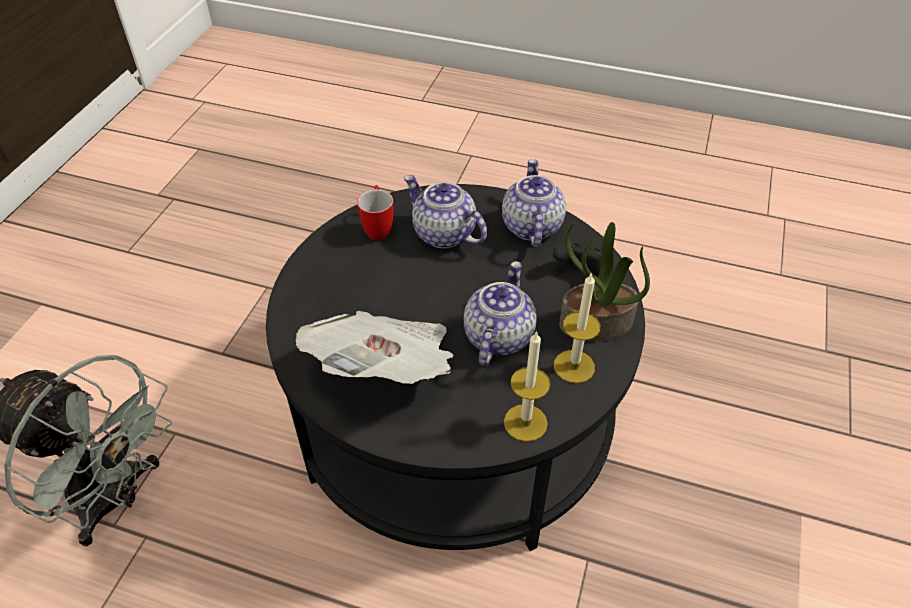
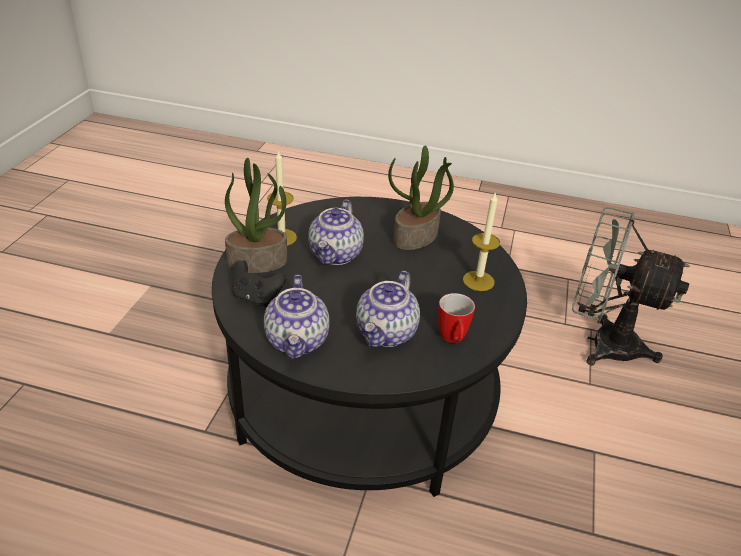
camera: 175 degrees right, 10 degrees down
newspaper [296,311,454,384] -> potted plant [388,146,454,250]
teapot [404,175,487,248] -> teapot turned 75 degrees clockwise [356,271,420,347]
candle [504,331,550,442] -> candle moved to [463,191,500,291]

